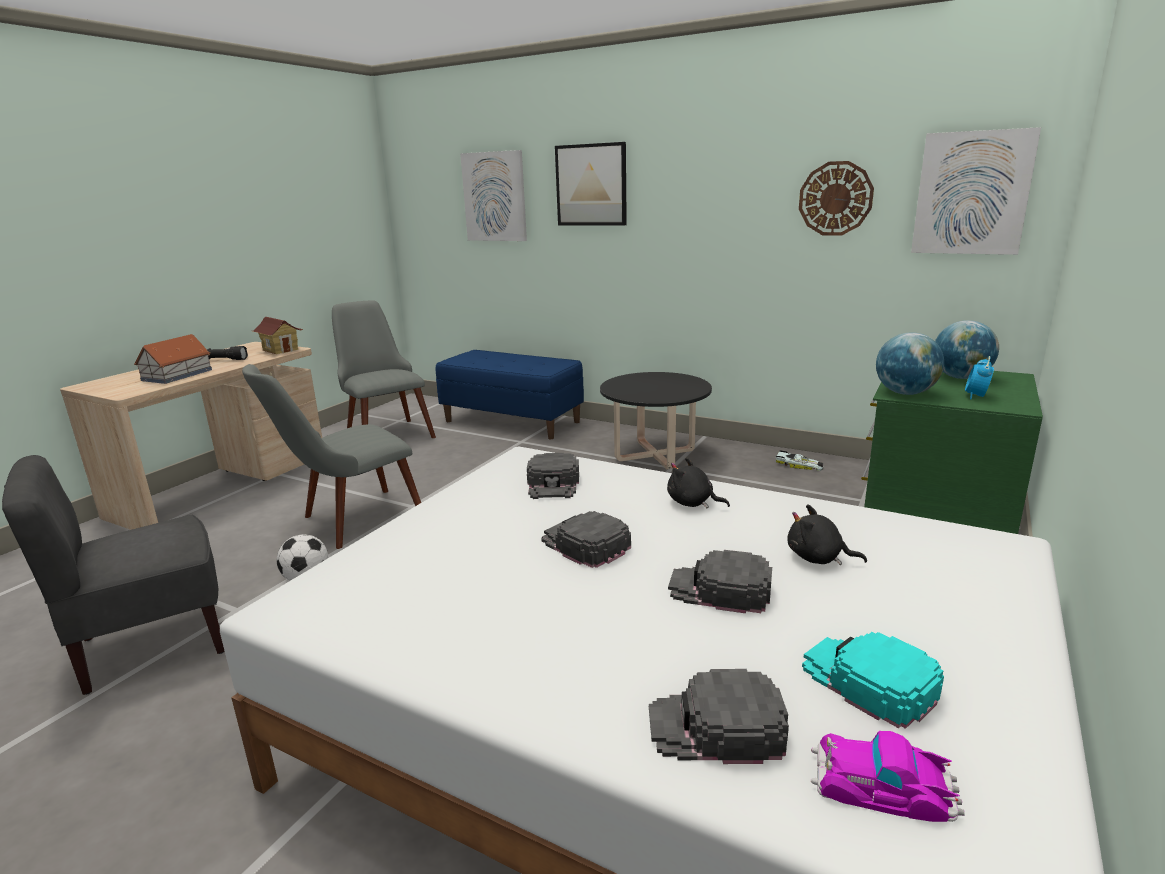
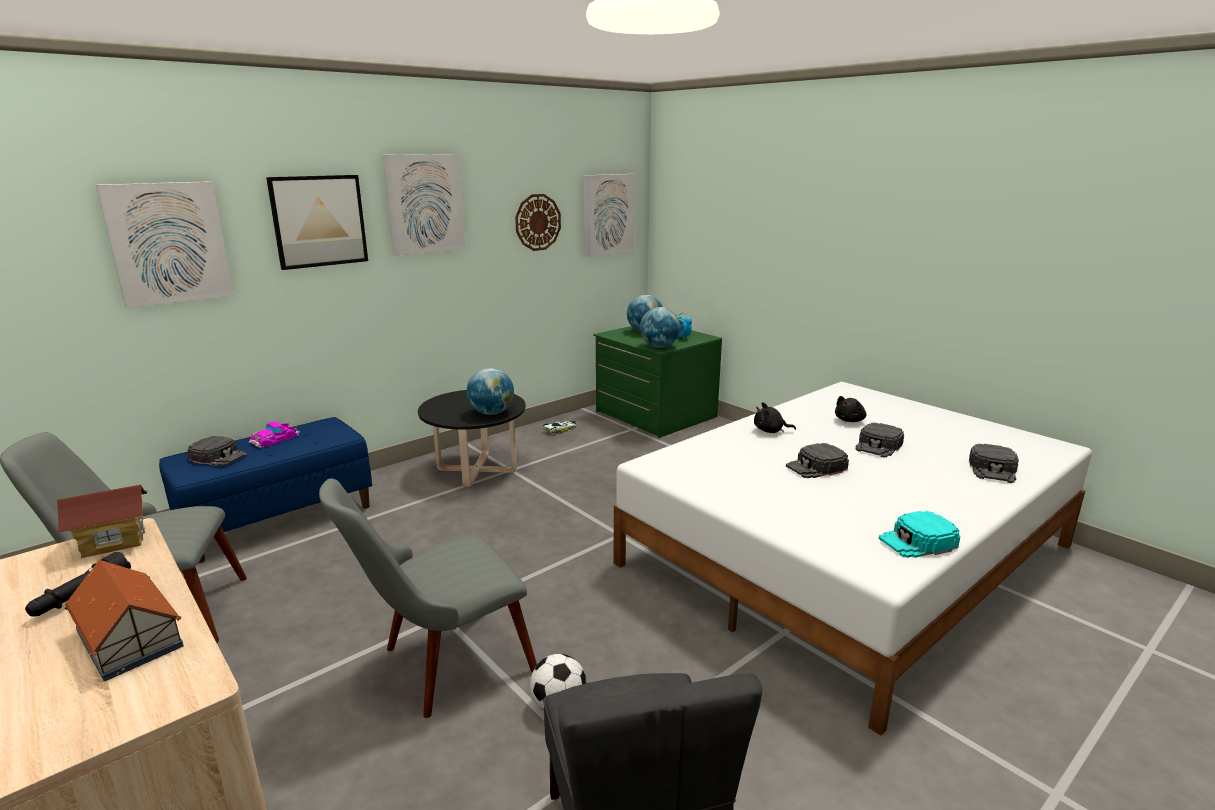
camera: 70 degrees left, 0 degrees up
grey chair [242,364,421,549] -> grey chair turned 75 degrees clockwise [319,478,537,718]
black cap [527,453,579,499] -> black cap moved to [187,436,247,466]
black plush toy [667,458,730,508] -> black plush toy turned 45 degrees clockwise [754,402,796,433]
turquoise cap [802,632,944,729] -> turquoise cap moved to [879,511,960,558]
toy car [811,731,965,822] -> toy car moved to [249,422,300,448]
none -> picture [383,154,466,256]
none -> globe [466,368,514,415]

